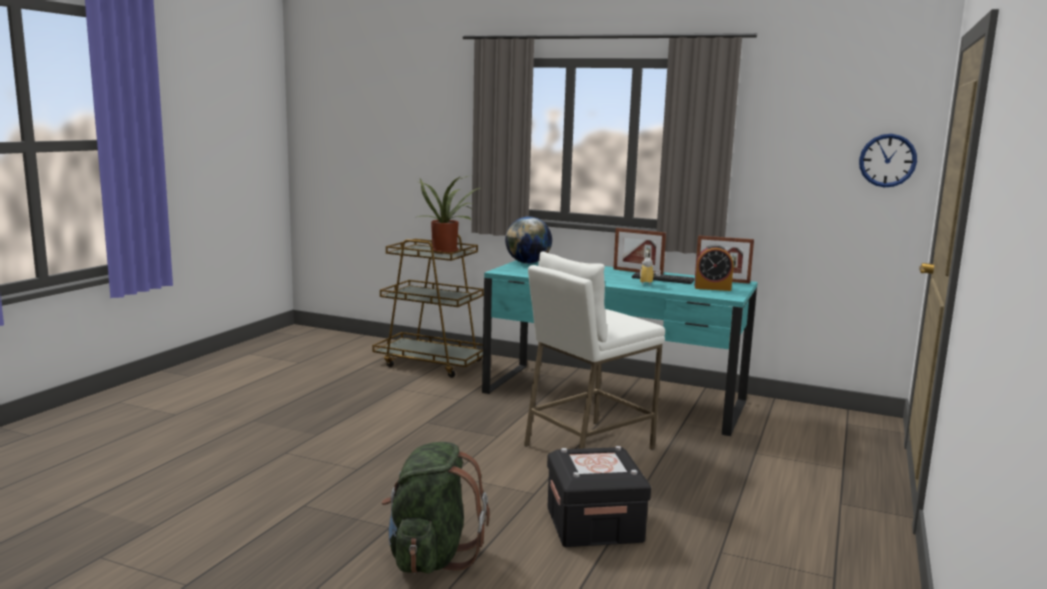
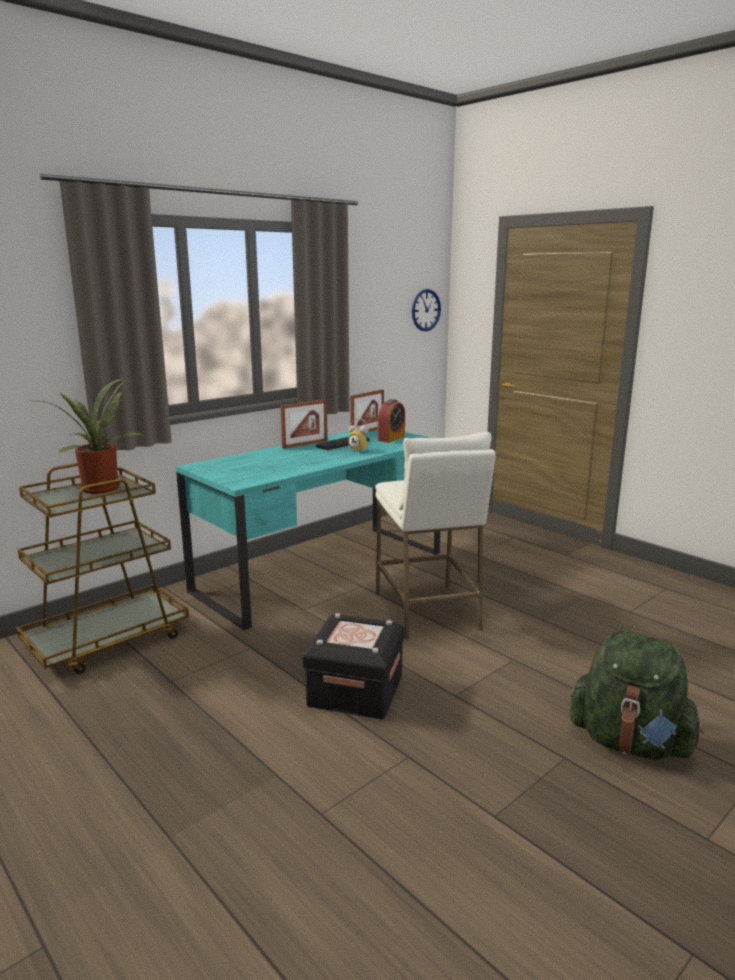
camera: 65 degrees left, 5 degrees up
globe [505,216,552,264] -> none
black storage box [547,446,651,547] -> black storage box moved to [302,613,405,719]

